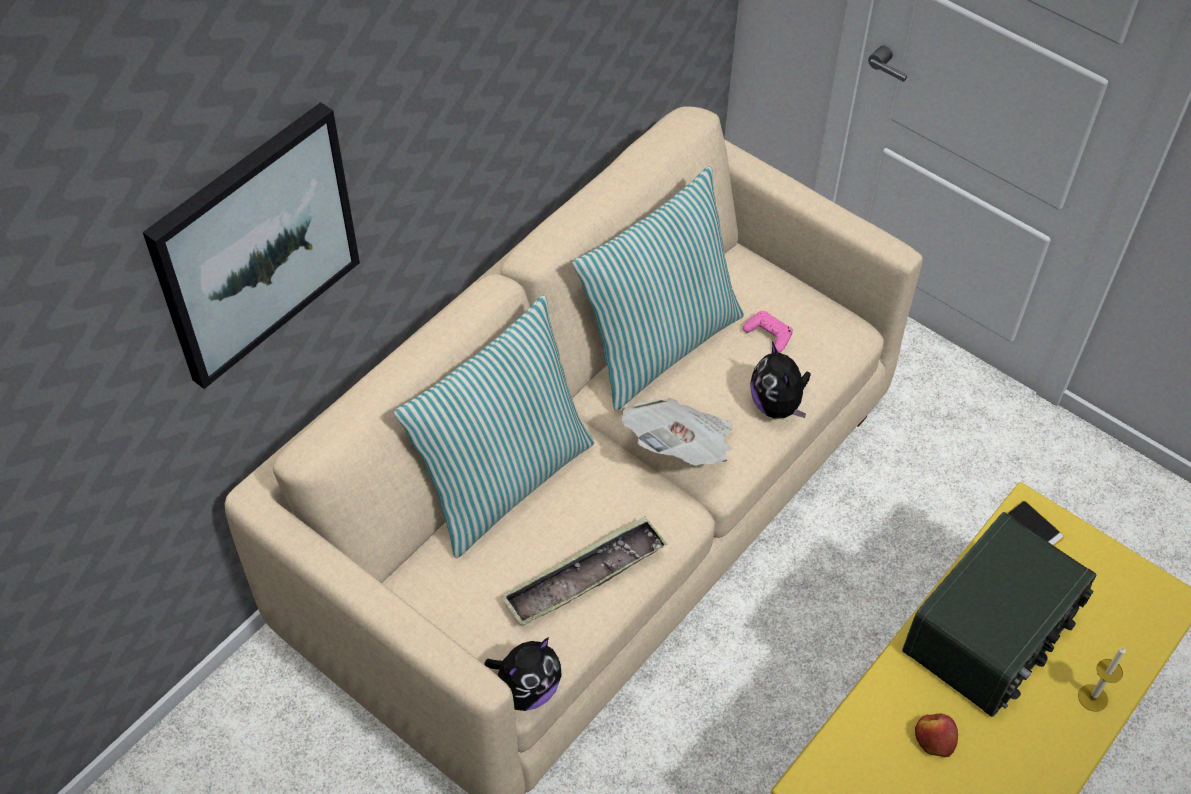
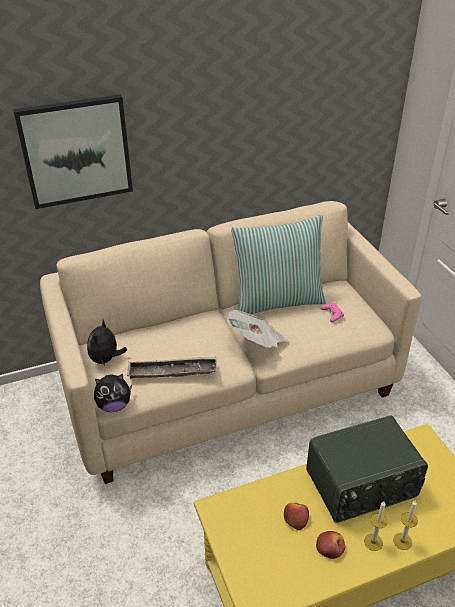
camera: 30 degrees right, 15 degrees down
pillow [394,295,594,558] -> none
plush toy [750,342,811,419] -> plush toy moved to [87,320,128,365]
phone [1007,501,1064,546] -> none
none -> apple [316,531,345,559]
none -> candle [364,502,387,551]

